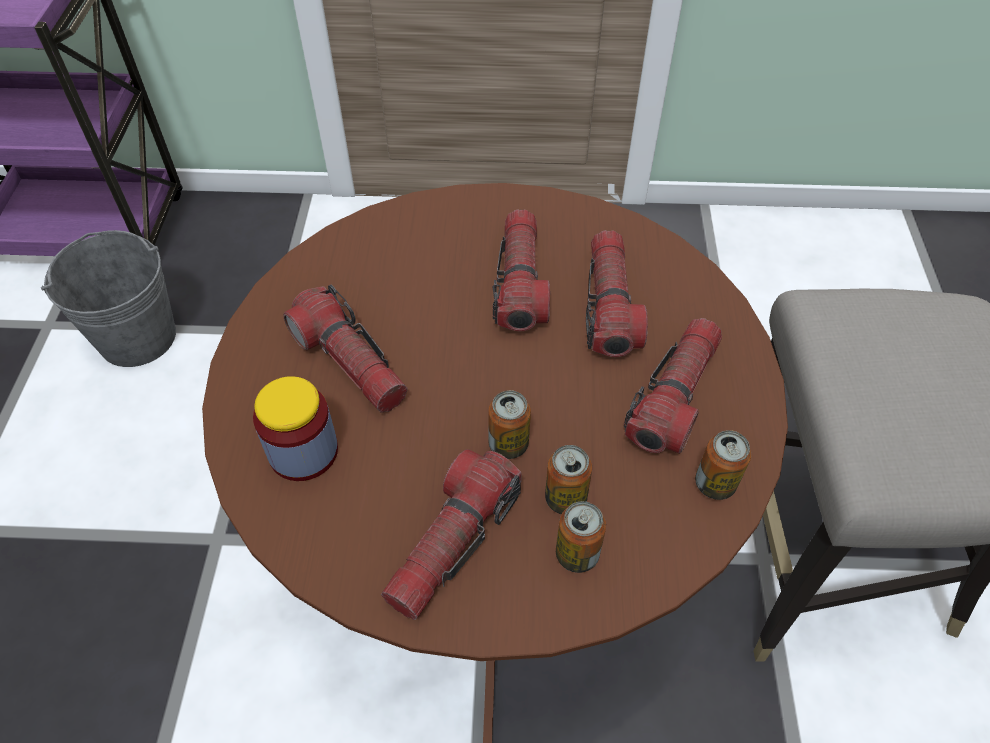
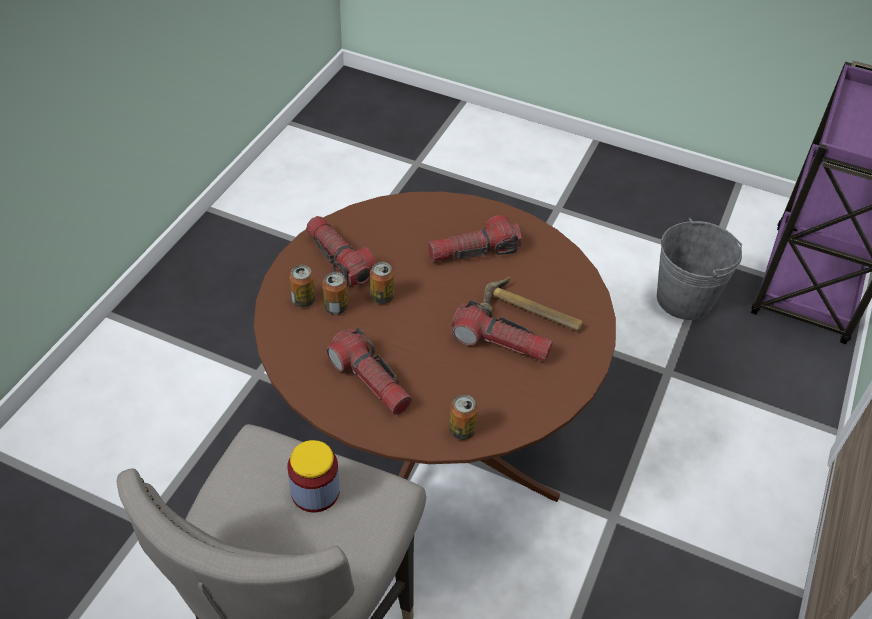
camera: 110 degrees right, 5 degrees down
jar [253,376,338,481] -> jar moved to [287,440,340,512]
flashlight [586,230,648,357] -> none
can [695,430,751,500] -> can moved to [449,395,478,440]
none -> hammer [478,277,583,331]

